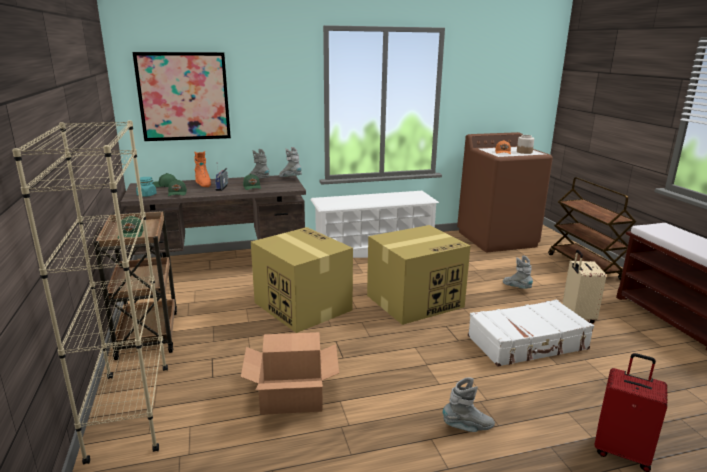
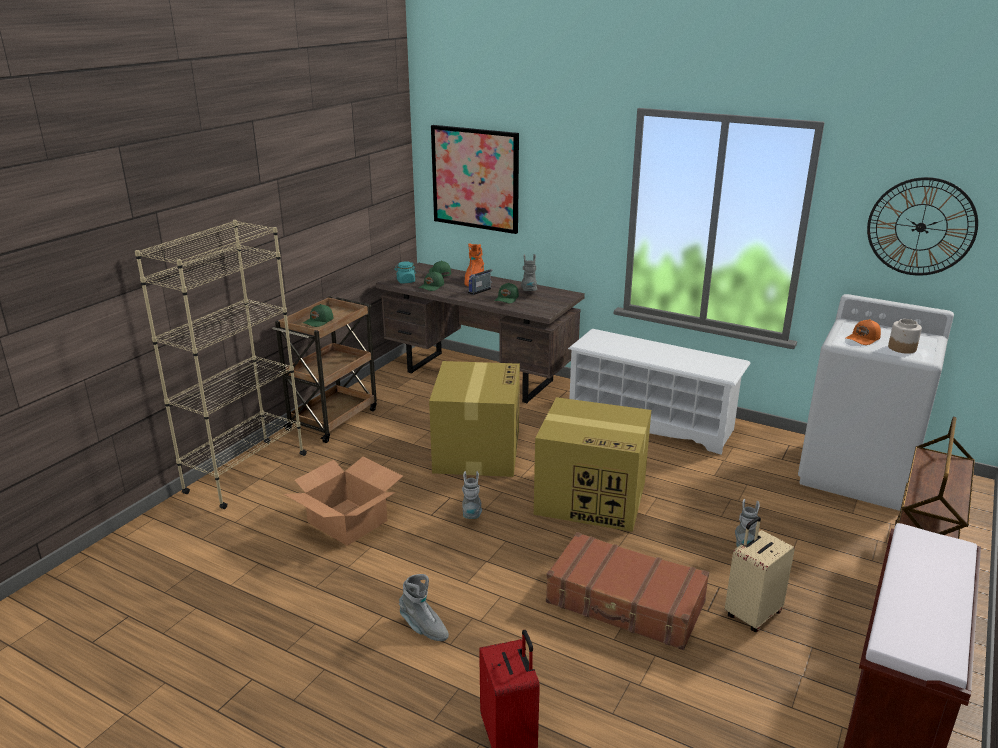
camera: 45 degrees right, 5 degrees up
grey boot [279,147,302,177] -> grey boot moved to [462,471,482,519]
brown washing machine [457,132,553,252] -> white washing machine [798,294,954,511]
white suitcase [468,299,594,367] -> brown suitcase [546,532,709,650]
none -> wall clock [867,177,978,276]

